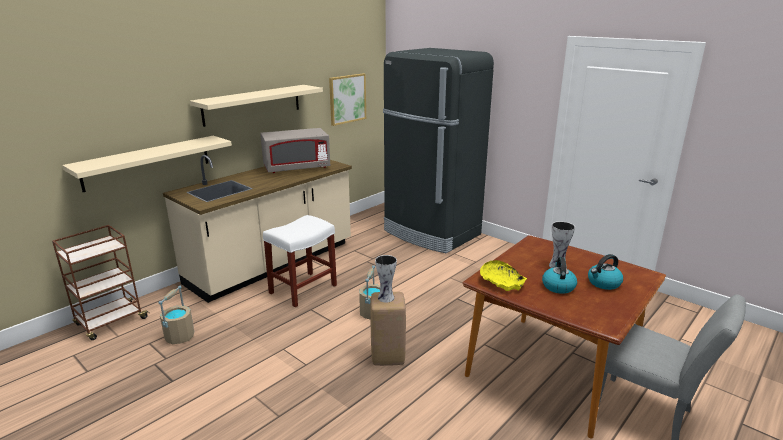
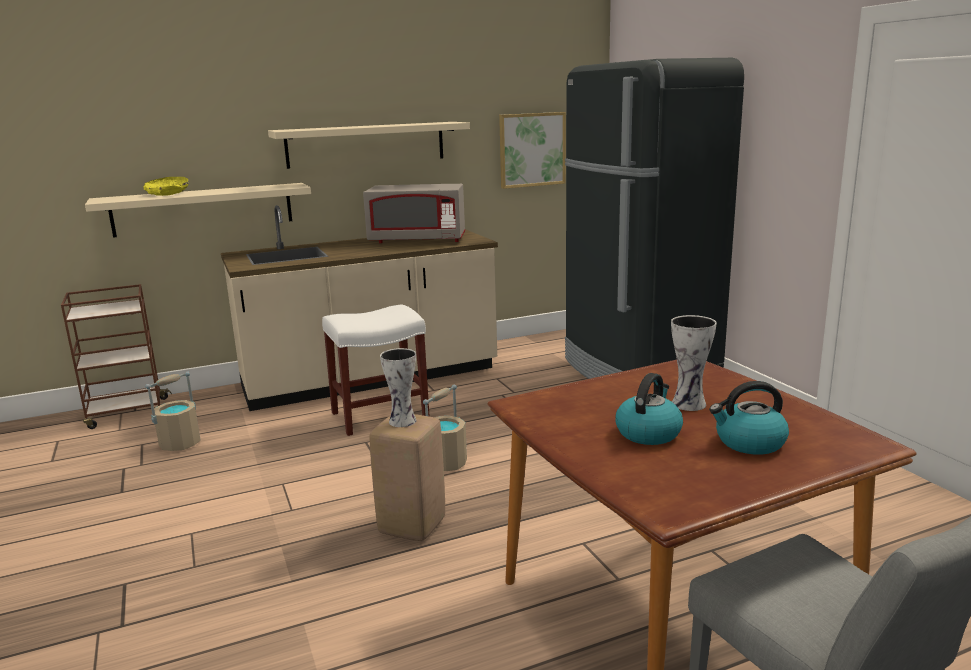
camera: 25 degrees right, 5 degrees down
yellow bowl [480,260,527,291] -> yellow bowl moved to [144,177,188,196]

